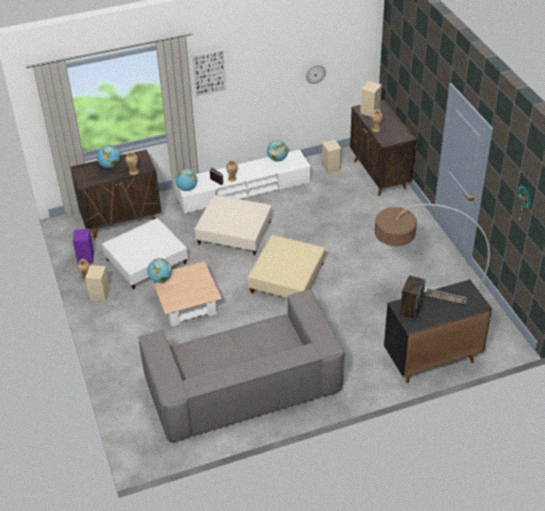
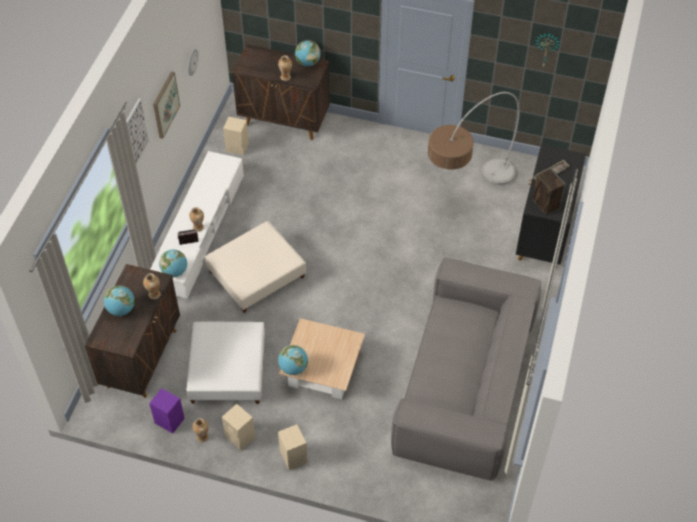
camera: 55 degrees left, 10 degrees up
beige ottoman [247,235,325,297] -> none
globe [267,140,288,162] -> globe moved to [295,40,321,66]
beige speaker [360,81,382,117] -> beige speaker moved to [278,424,308,470]
none -> picture [153,71,180,139]

